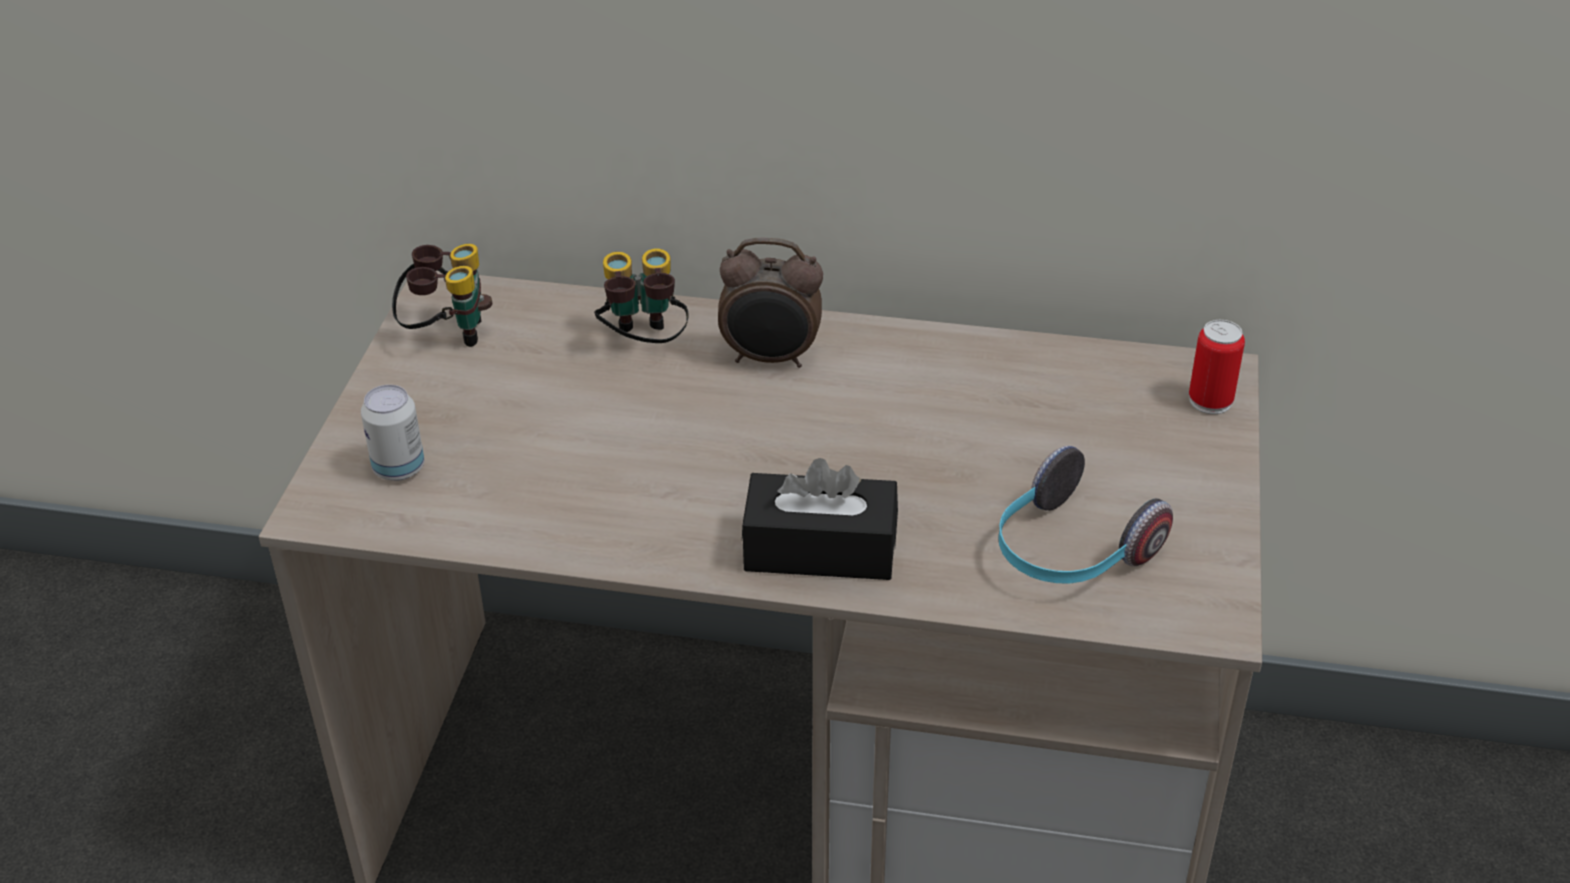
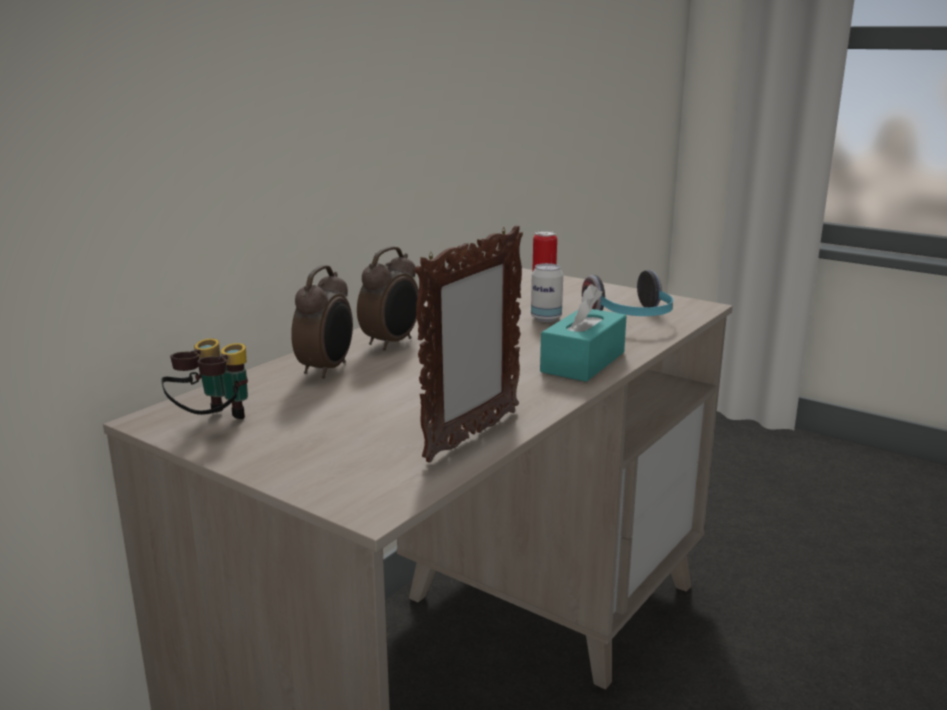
camera: 65 degrees left, 20 degrees down
can [361,385,425,481] -> can moved to [531,263,563,322]
binoculars [594,249,689,343] -> alarm clock [291,265,353,379]
black tissue box [742,458,898,580] -> turquoise tissue box [540,284,627,382]
none -> picture frame [414,226,523,463]

